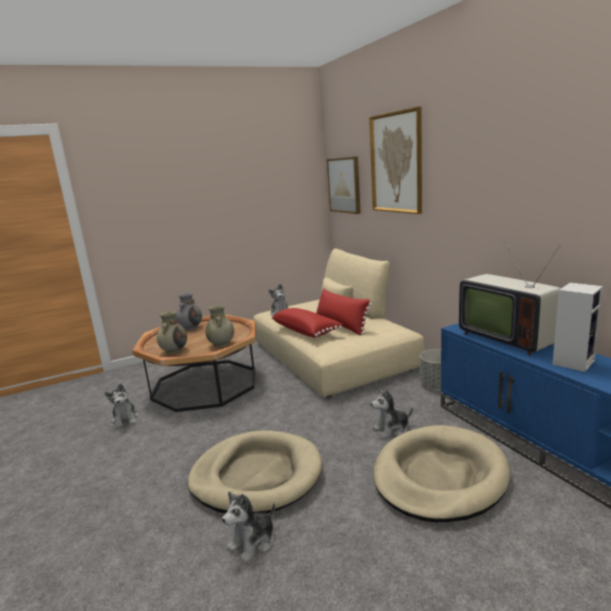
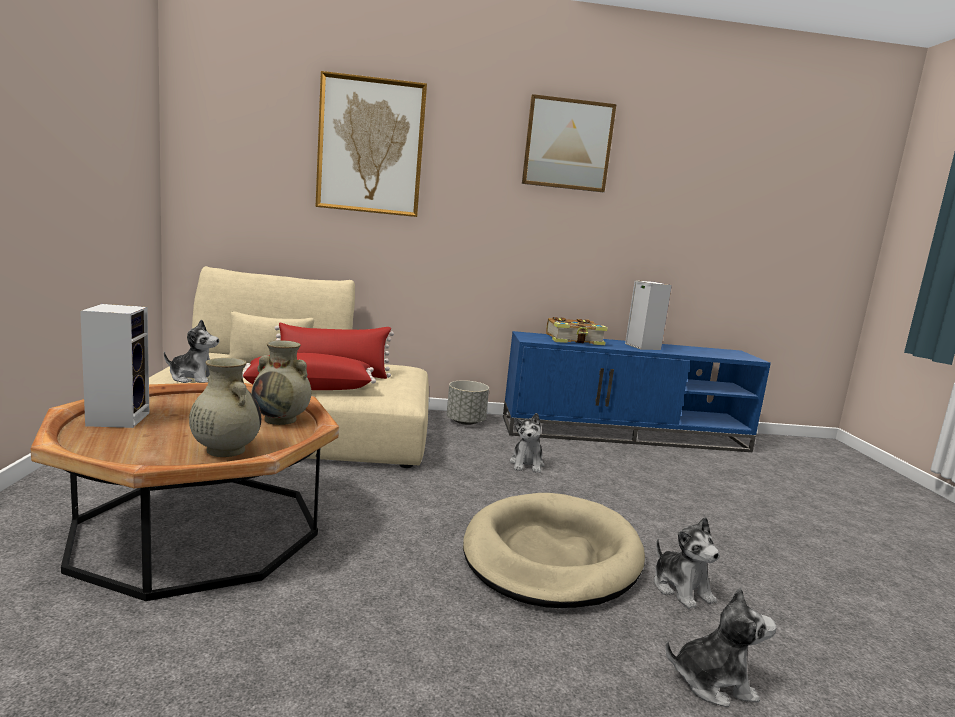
camera: 70 degrees left, 5 degrees down
plush toy [104,384,139,428] -> plush toy moved to [666,587,777,707]
grey vase [176,293,202,331] -> speaker [80,304,149,428]
picture [327,156,361,214] -> picture moved to [522,94,617,192]
beige dog bed [373,425,510,522] -> none
television [459,242,561,355] -> book [546,317,608,345]

